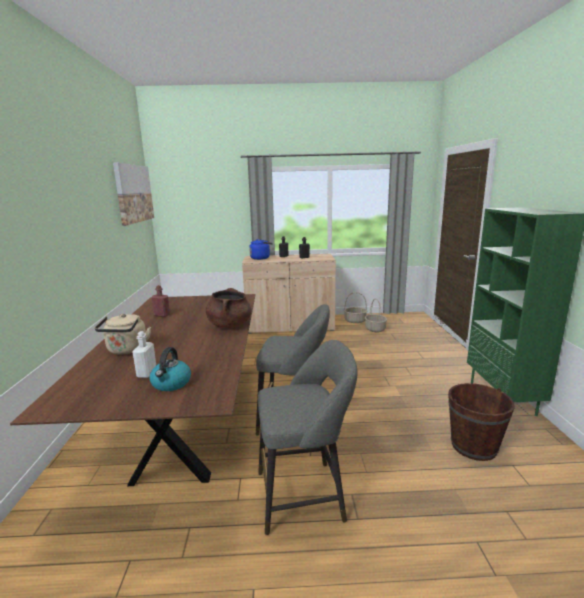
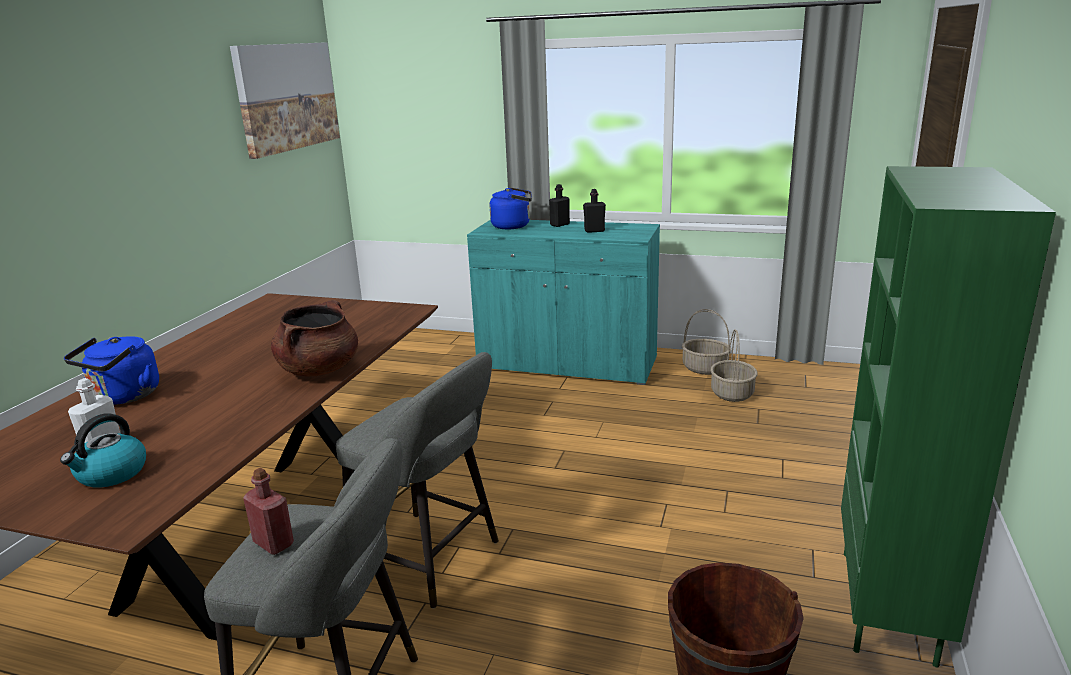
camera: 20 degrees right, 5 degrees up
beige kettle [95,314,151,355] -> blue kettle [64,336,159,405]
red bottle [152,285,170,317] -> red bottle moved to [243,468,294,555]
beige cabinet [242,254,336,334] -> turquoise cabinet [467,220,660,385]

